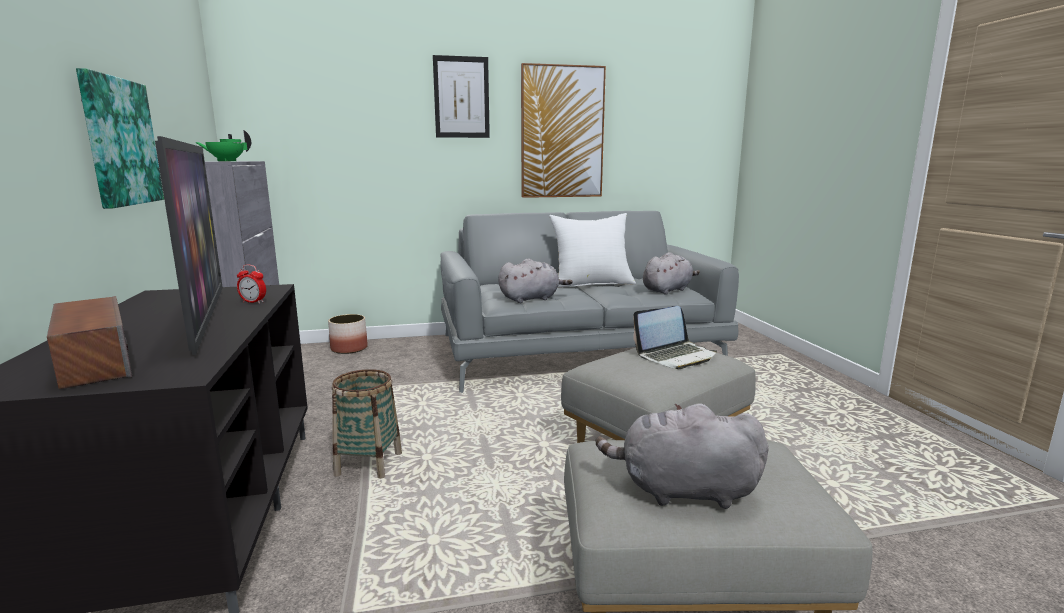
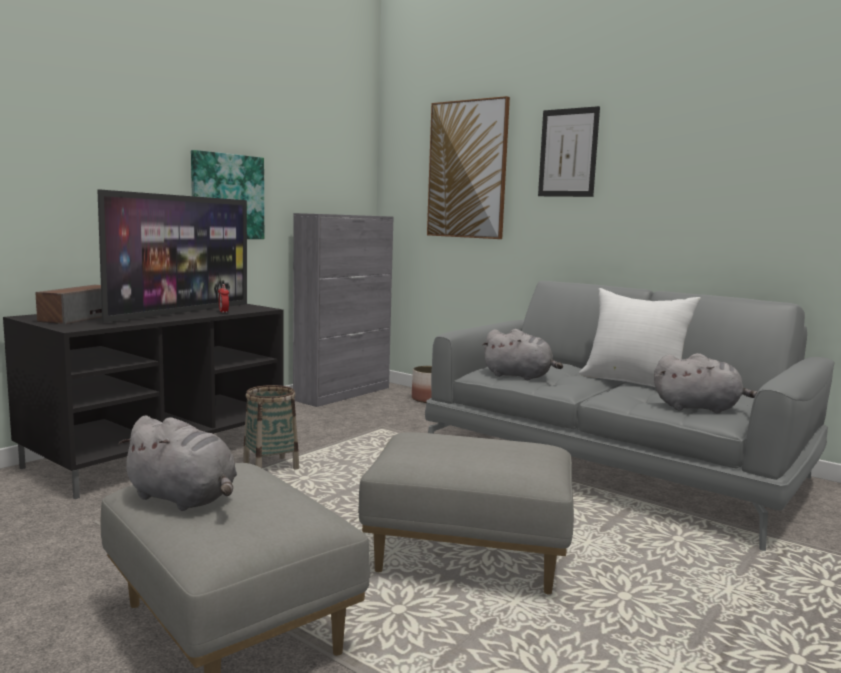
camera: 50 degrees right, 5 degrees down
green teapot [195,130,251,161] -> none
picture [521,63,606,198] -> picture moved to [427,96,510,239]
grey plush toy [596,404,769,509] -> grey plush toy turned 150 degrees clockwise [118,415,237,511]
laptop [633,306,717,369] -> none

